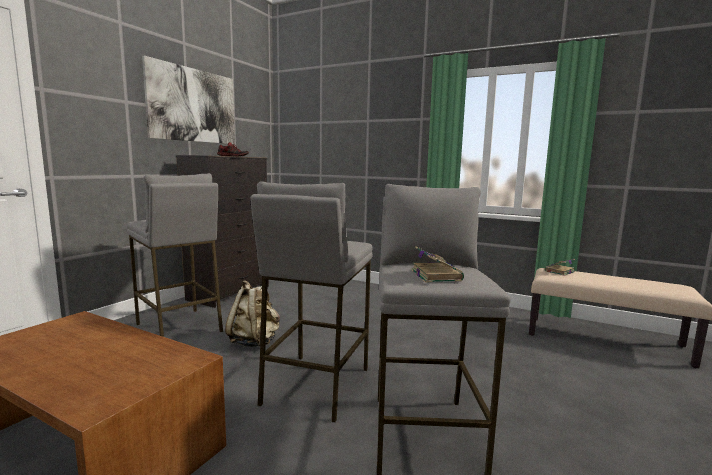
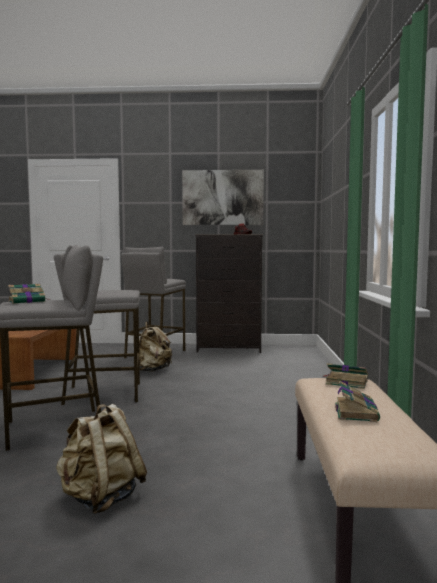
camera: 65 degrees right, 5 degrees down
none -> beige backpack [56,404,147,514]
none -> book [335,381,380,422]

